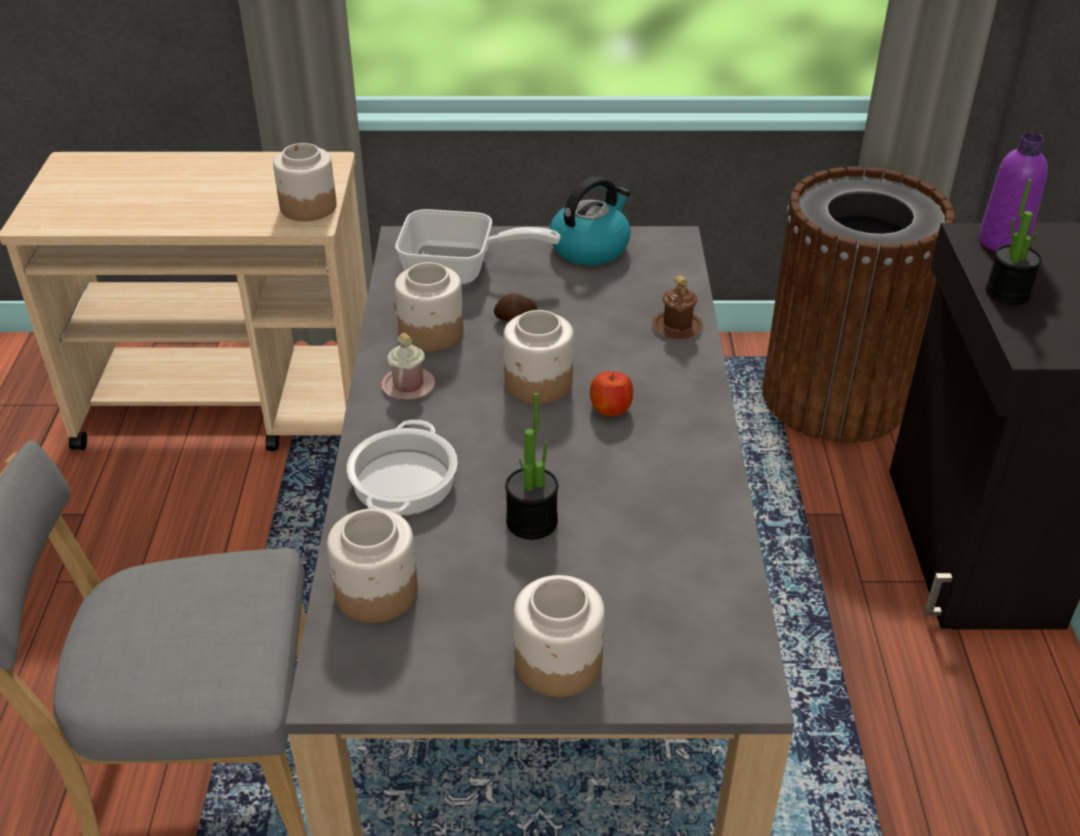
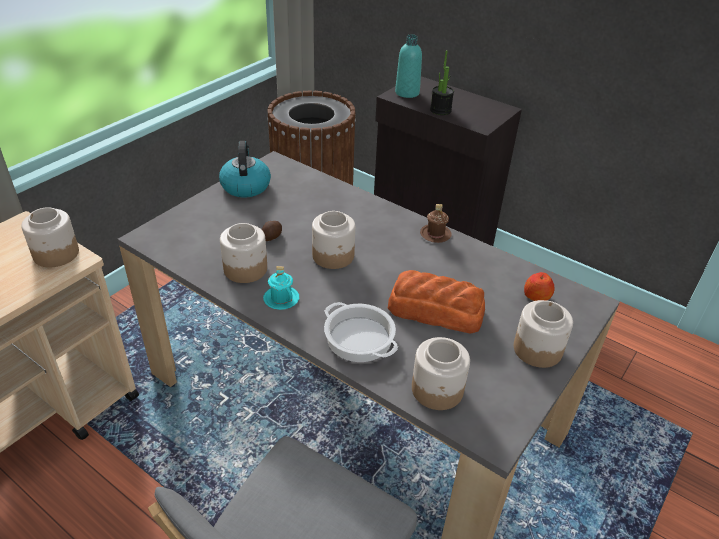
camera: 55 degrees left, 0 degrees up
pink mug [381,333,435,400] -> turquoise mug [263,266,299,310]
frying pan [395,209,561,284] -> none
potted plant [505,393,558,540] -> bread [388,270,485,334]
apple [590,371,633,416] -> apple moved to [524,272,555,301]
brown mug [652,276,703,339] -> brown mug moved to [420,204,452,243]
purple bottle [979,132,1048,251] -> turquoise bottle [395,34,422,98]

